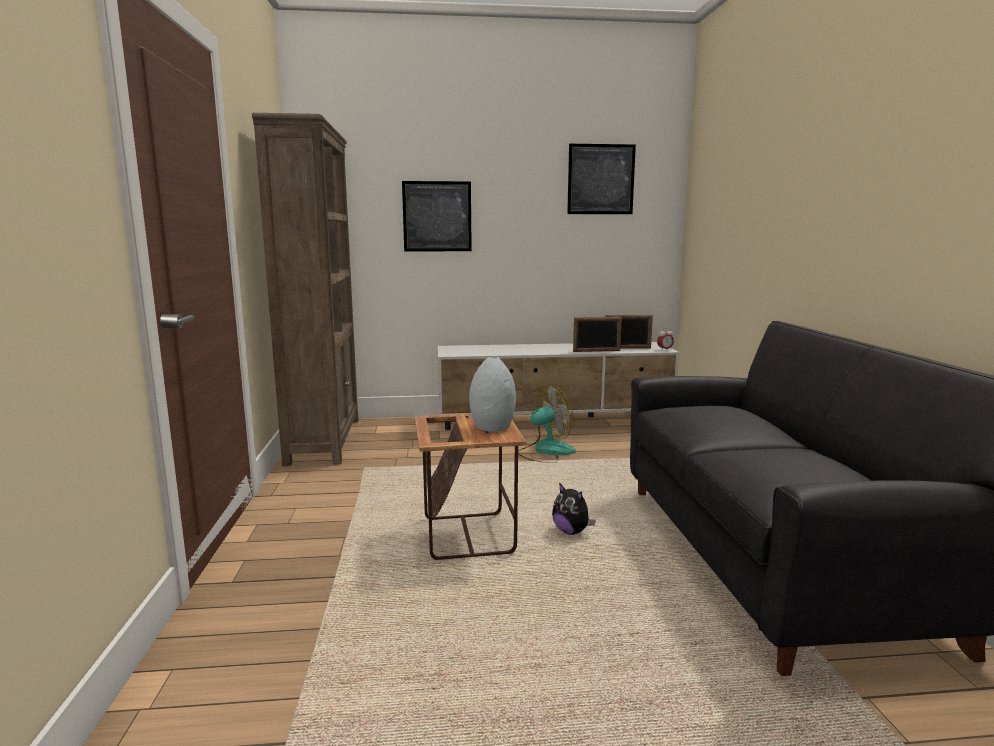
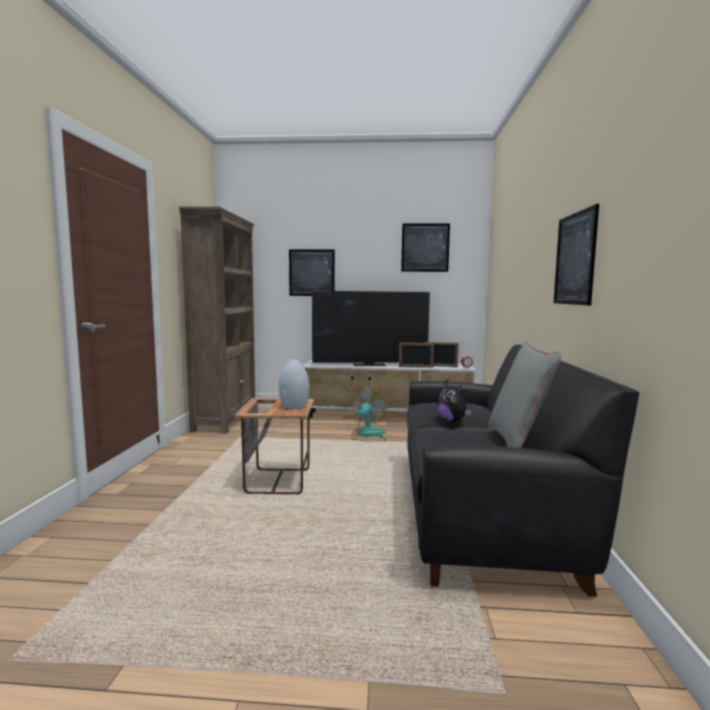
camera: 10 degrees right, 5 degrees down
fan [518,385,576,463] -> fan turned 45 degrees counterclockwise [351,388,387,442]
plush toy [552,483,596,535] -> plush toy moved to [437,382,472,422]
none -> television [312,291,430,366]
none -> grey pillow [488,341,561,448]
none -> picture [553,204,599,306]

